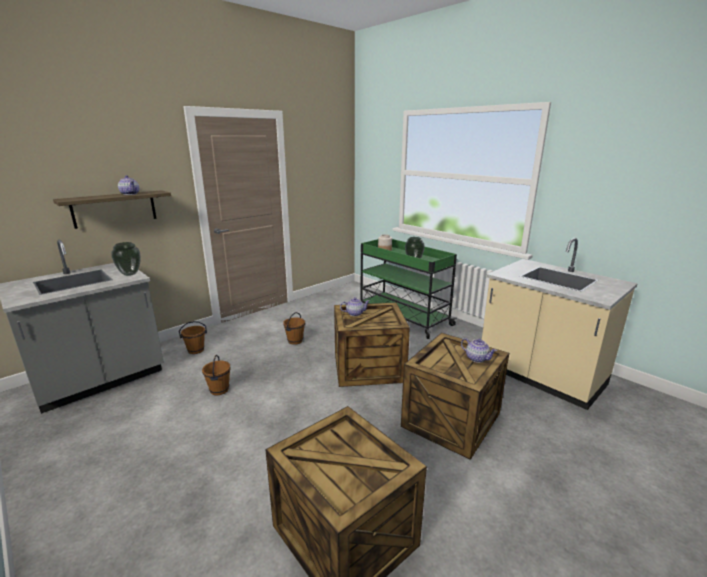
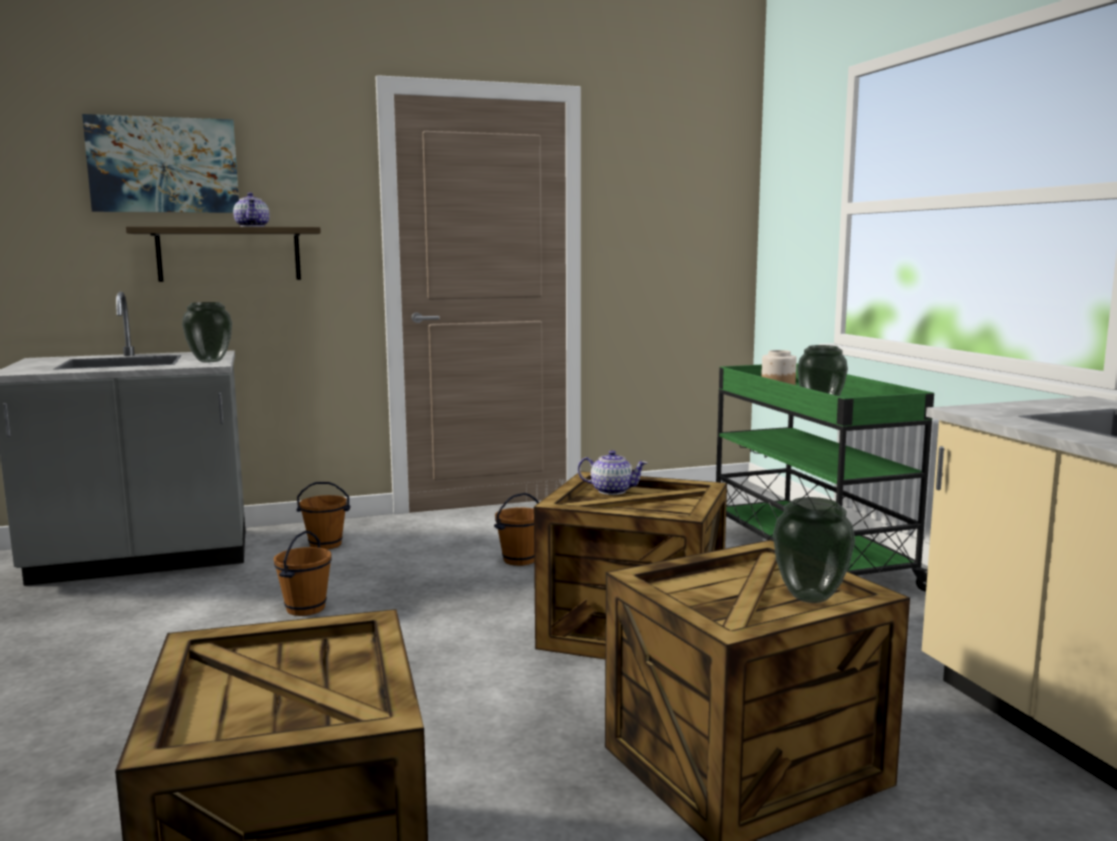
camera: 25 degrees right, 10 degrees down
teapot [461,338,497,363] -> vase [773,497,855,603]
none -> picture [82,114,239,213]

